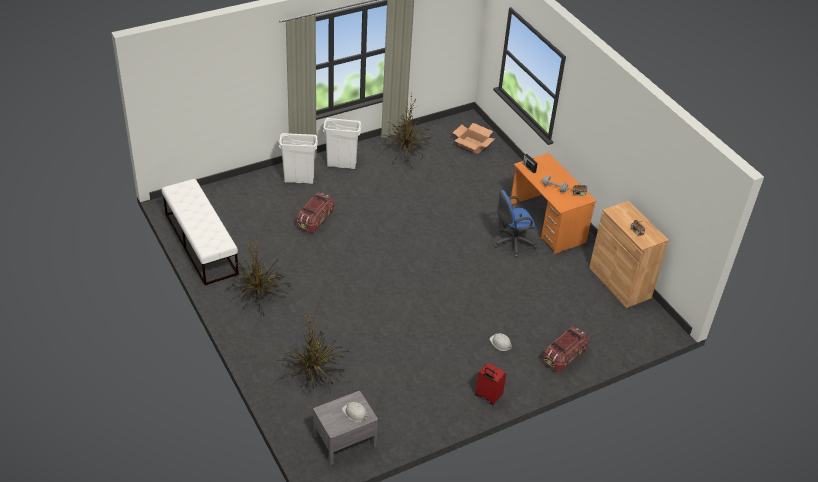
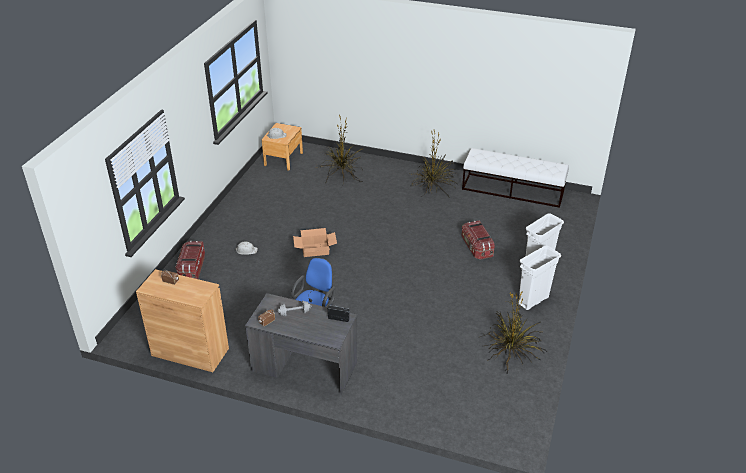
camera: 140 degrees right, 5 degrees down
grey nightstand [313,391,378,465] -> brown nightstand [262,123,303,171]
cardboard box [453,123,494,154] -> cardboard box moved to [293,228,337,257]
red suitcase [475,362,506,405] -> none
orange desk [510,153,596,254] -> grey desk [245,293,357,395]

